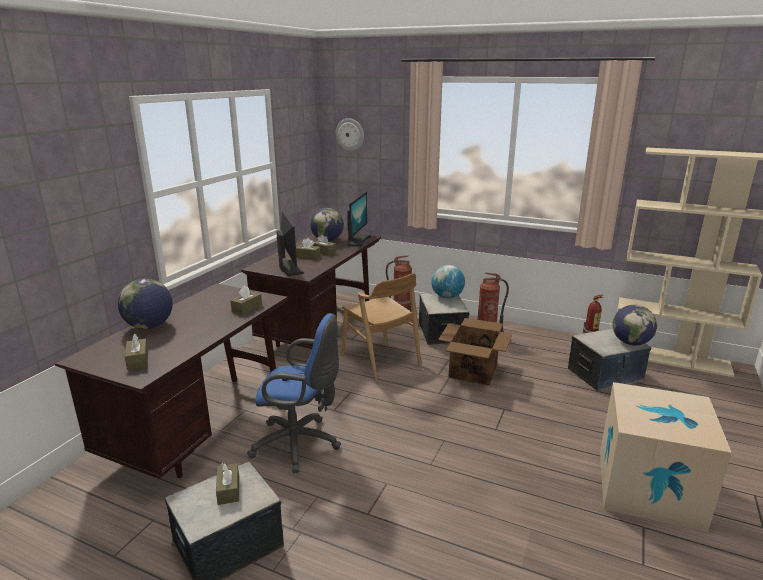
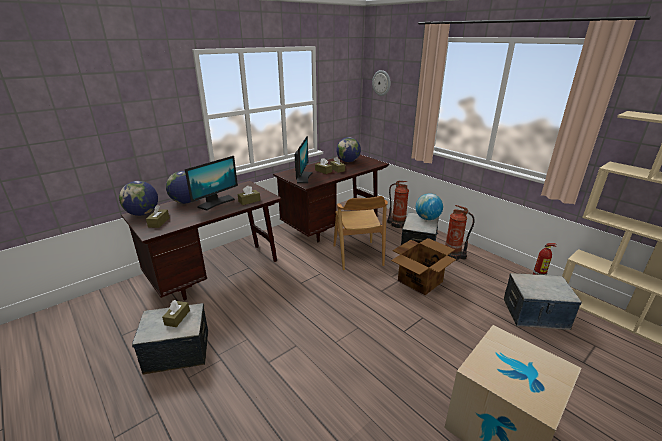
camera: 25 degrees right, 5 degrees up
blue office chair [247,313,341,473] -> none
monitor [347,192,371,247] -> monitor moved to [185,156,238,210]
globe [613,305,657,345] -> globe moved to [119,181,158,216]

